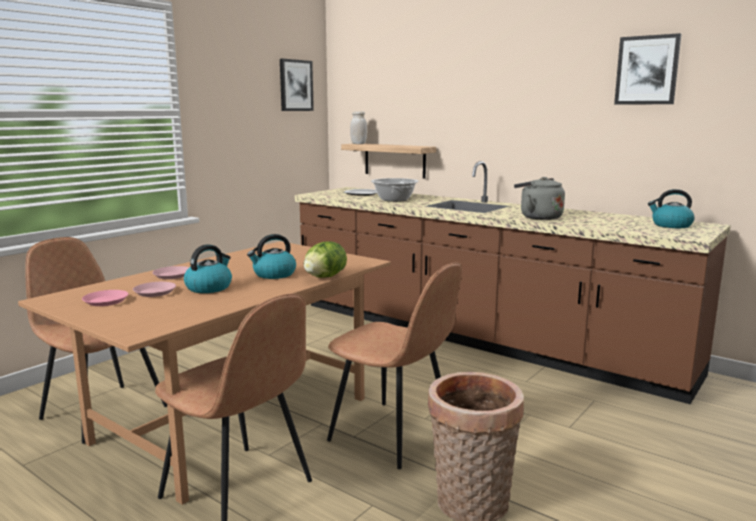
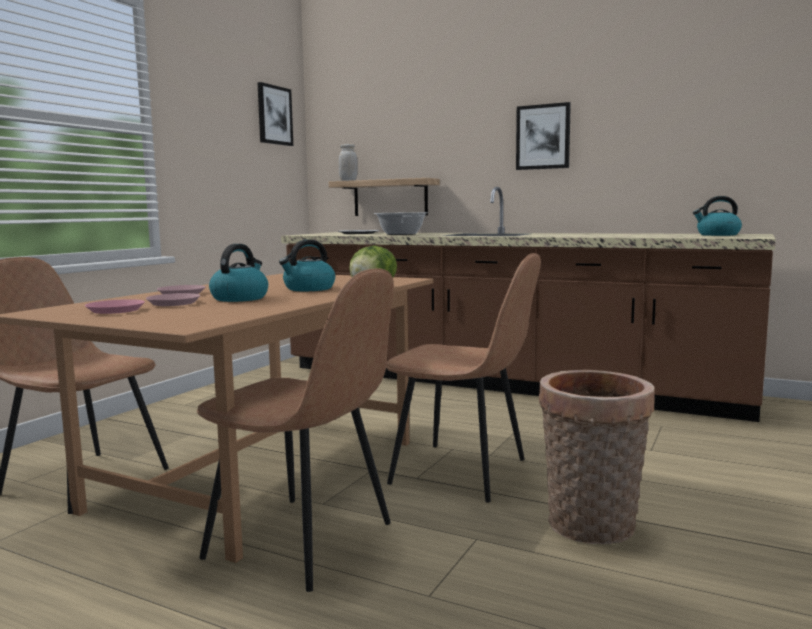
camera: 10 degrees left, 5 degrees down
grey kettle [514,177,565,220] -> none
picture [614,33,682,105] -> picture moved to [516,102,571,170]

